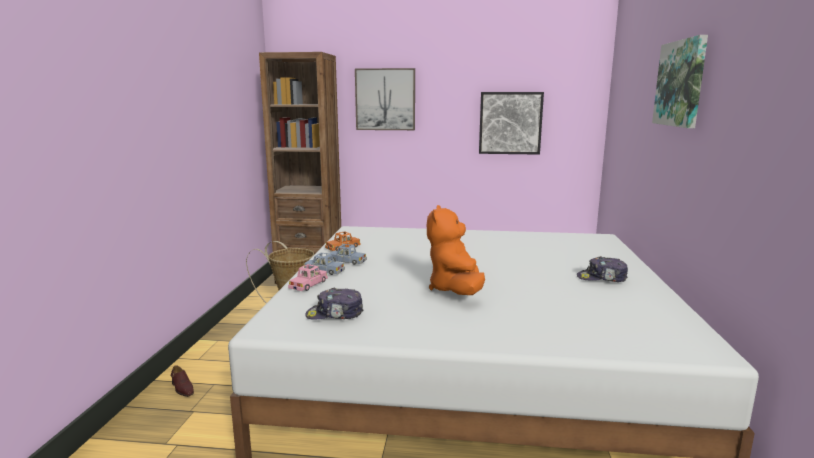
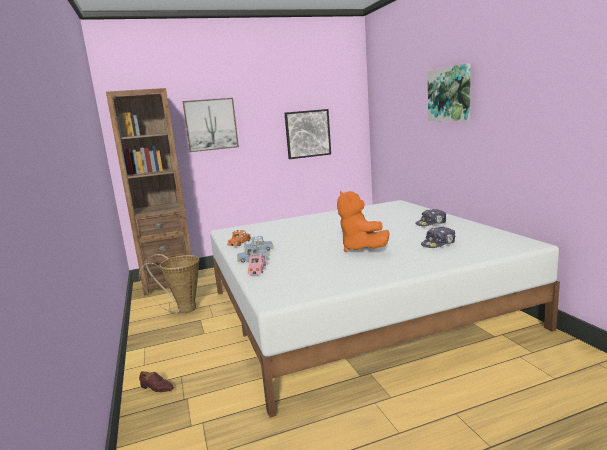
camera: 25 degrees left, 0 degrees up
cap [305,288,364,319] -> cap moved to [421,226,455,248]

